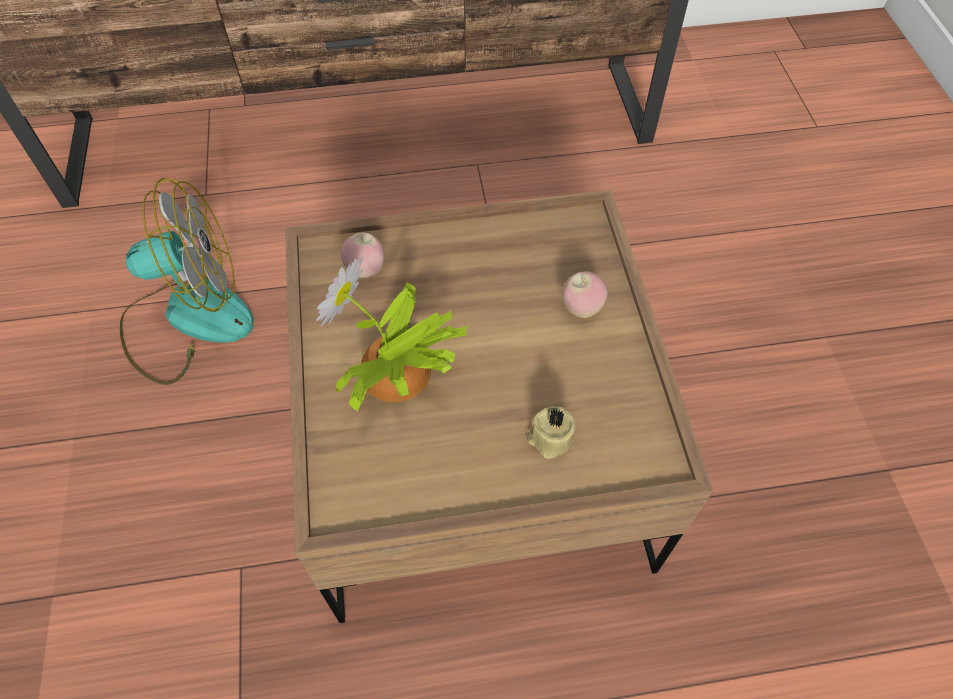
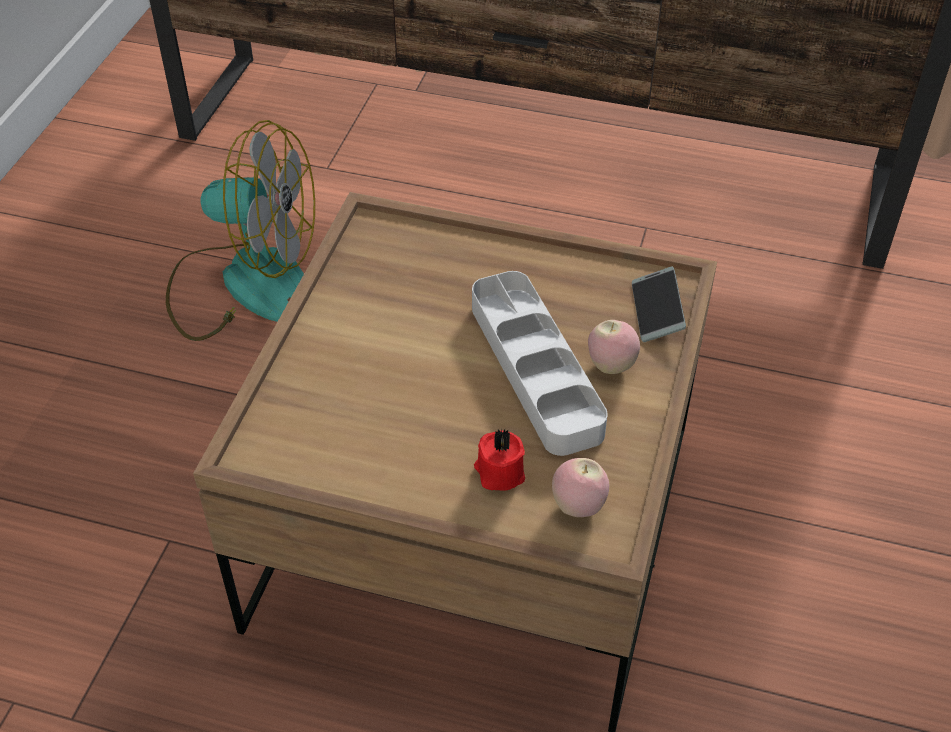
camera: 25 degrees right, 10 degrees down
potted plant [316,257,468,411] -> none
apple [341,232,384,278] -> apple moved to [552,458,609,517]
beige candle [527,406,576,459] -> red candle [474,428,525,491]
none -> grey tray [472,271,608,456]
none -> phone [632,267,686,342]

